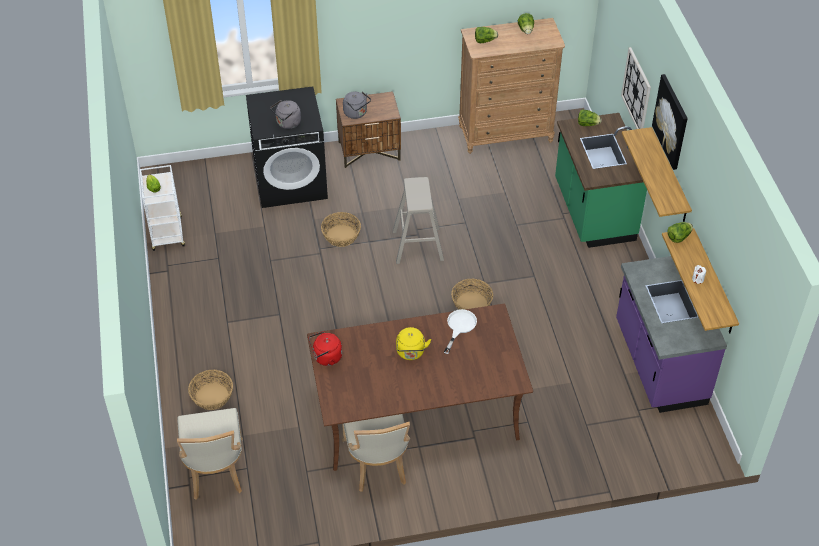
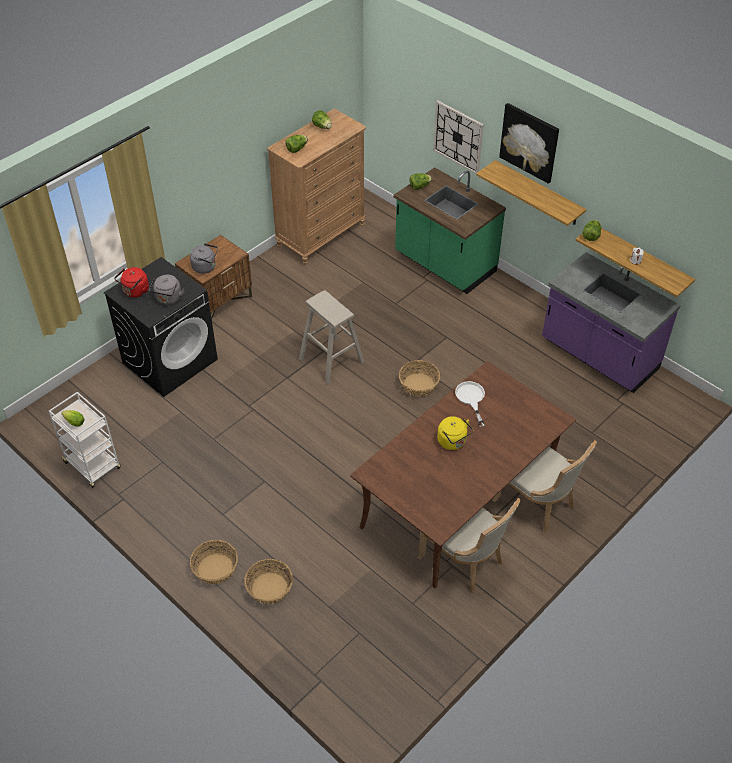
camera: 35 degrees left, 0 degrees up
beige chair [177,408,243,500] -> beige chair moved to [493,440,597,533]
red kettle [309,331,342,366] -> red kettle moved to [114,267,149,298]
basket [321,212,361,247] -> basket moved to [190,540,238,584]

